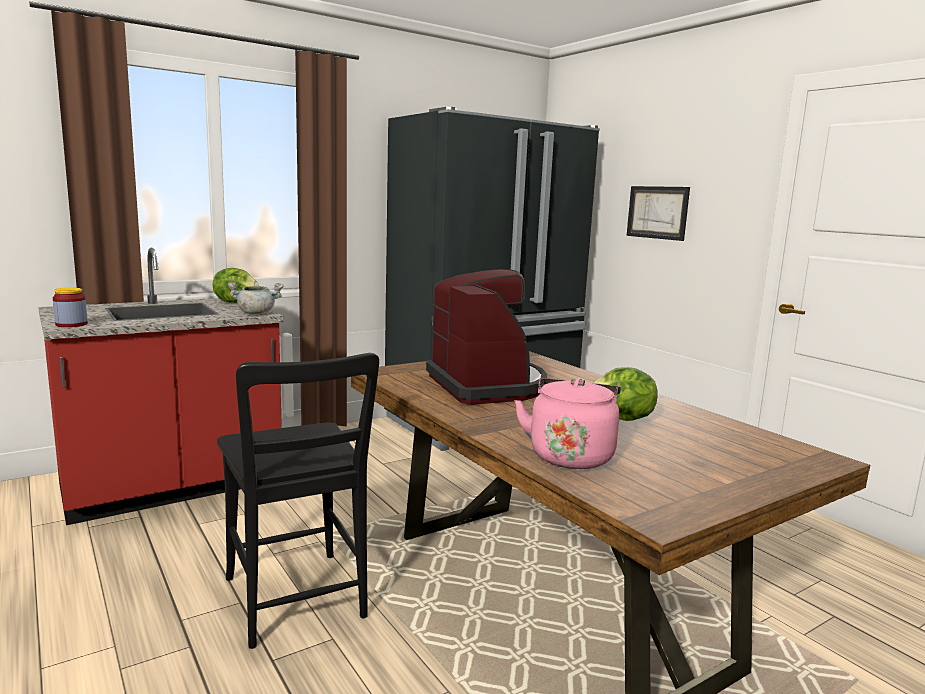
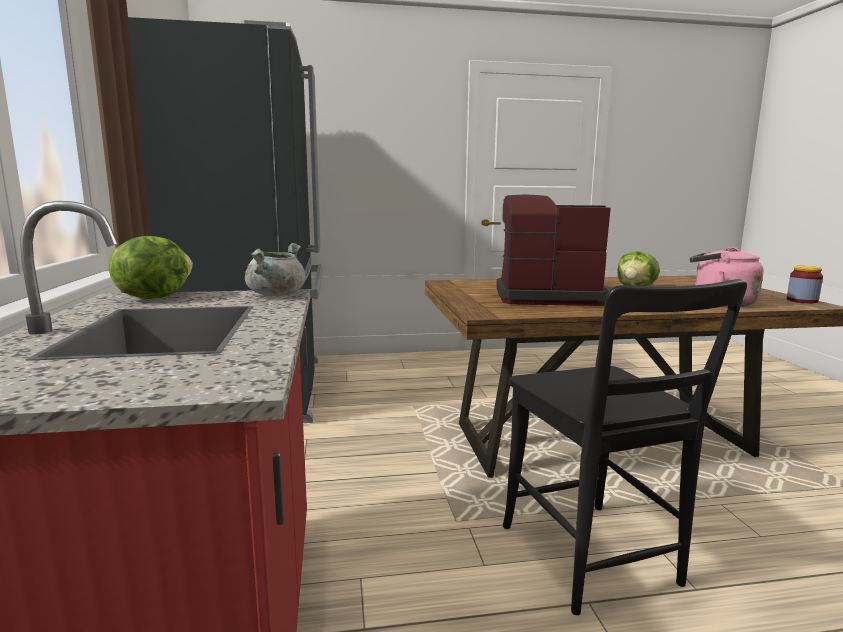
camera: 65 degrees left, 0 degrees up
jar [53,288,88,327] -> jar moved to [787,266,823,303]
black chair [217,353,379,649] -> black chair turned 75 degrees clockwise [503,279,747,615]
picture [626,186,690,241] -> none

